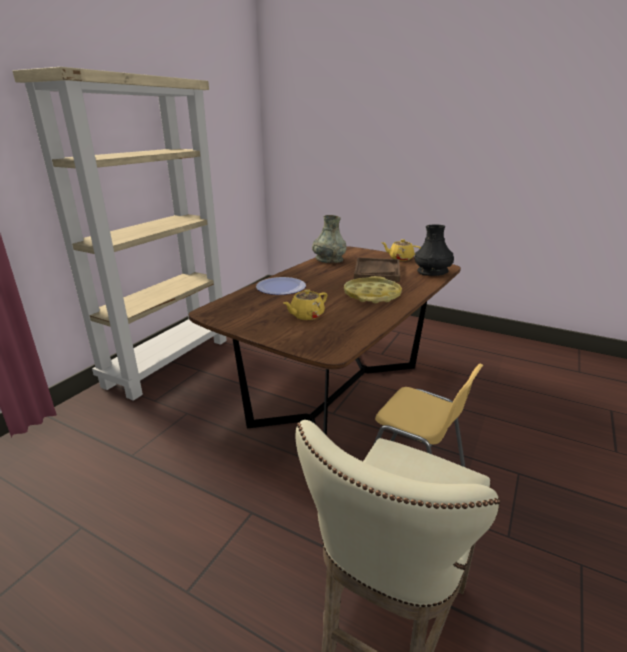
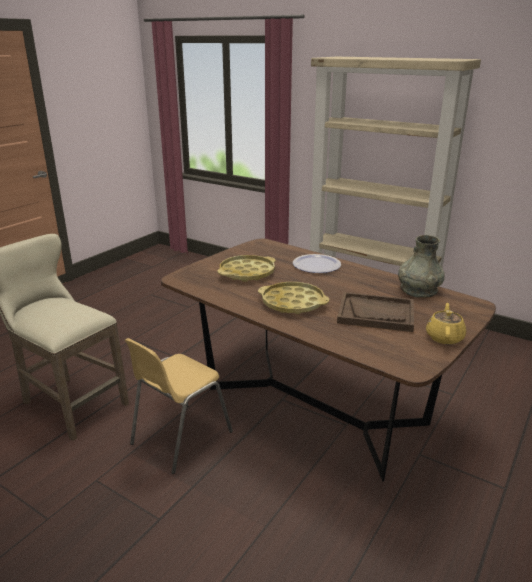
camera: 95 degrees right, 0 degrees up
yellow teapot [284,289,327,320] -> yellow tray [217,255,276,282]
black vase [415,224,454,276] -> none

